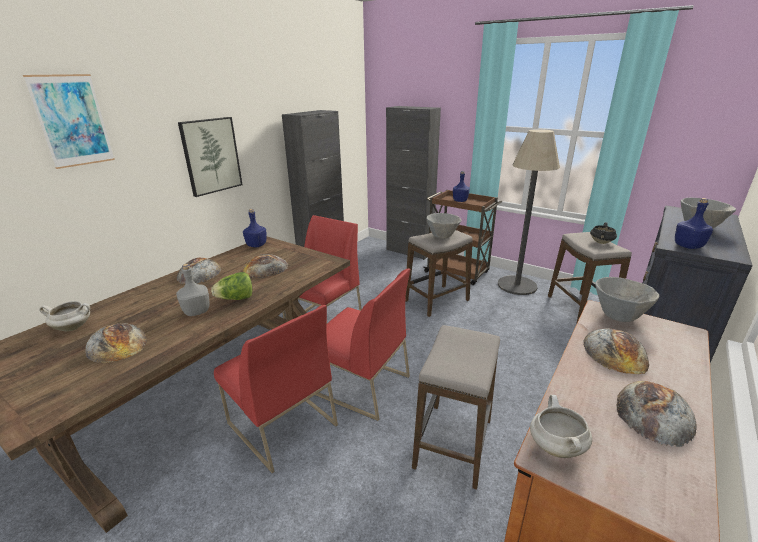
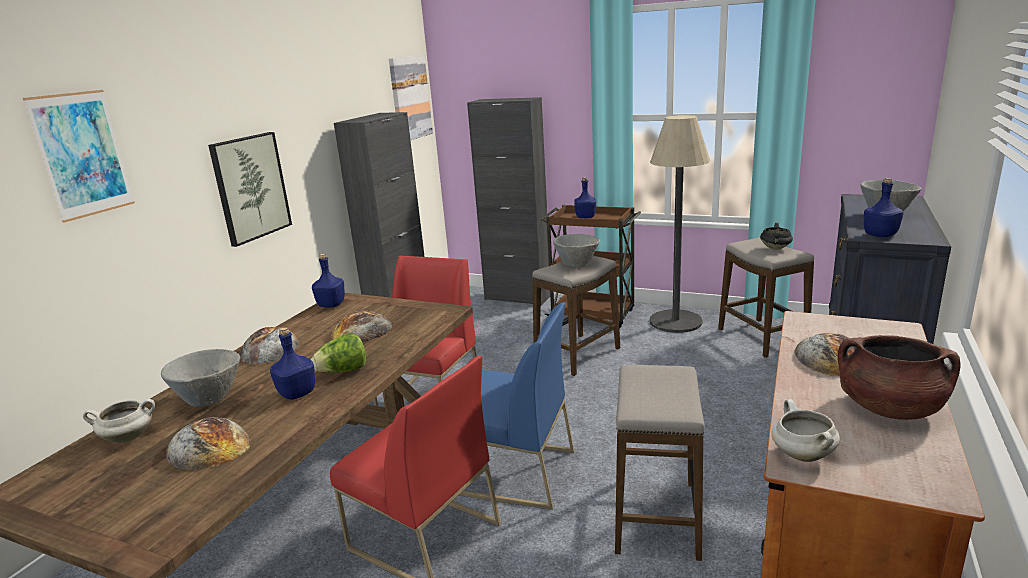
camera: 10 degrees left, 5 degrees down
grey bottle [176,264,210,316] -> blue bottle [270,327,315,400]
red chair [315,268,410,421] -> blue chair [459,302,574,510]
grey bowl [595,277,660,322] -> grey bowl moved to [161,349,241,407]
bread [617,381,697,447] -> brown cooking pot [838,335,961,420]
none -> picture [389,55,433,140]

